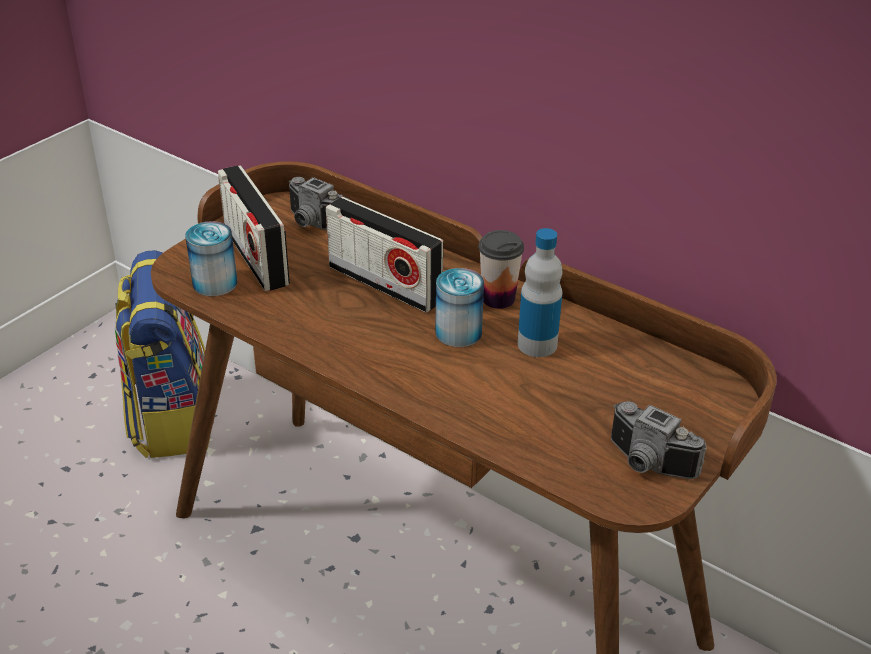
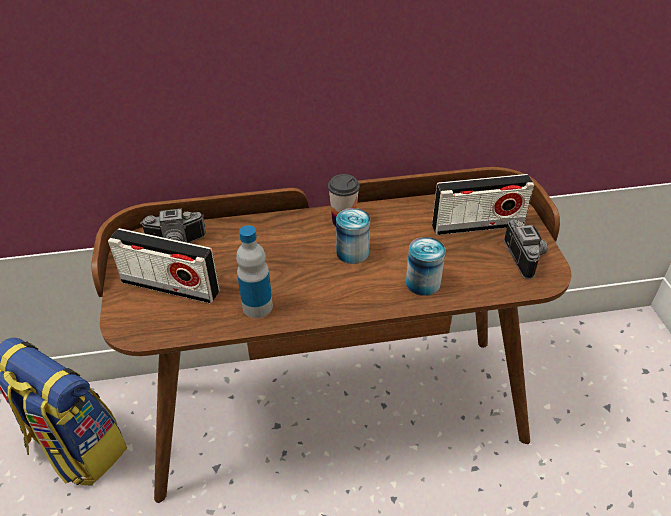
camera: 45 degrees left, 5 degrees up
can [185,221,237,296] -> can moved to [406,237,445,296]
radio [326,197,443,313] -> radio moved to [432,174,534,235]
bottle [518,228,563,357] -> bottle moved to [236,225,273,318]
camera [611,401,707,479] -> camera turned 90 degrees counterclockwise [504,219,547,279]

